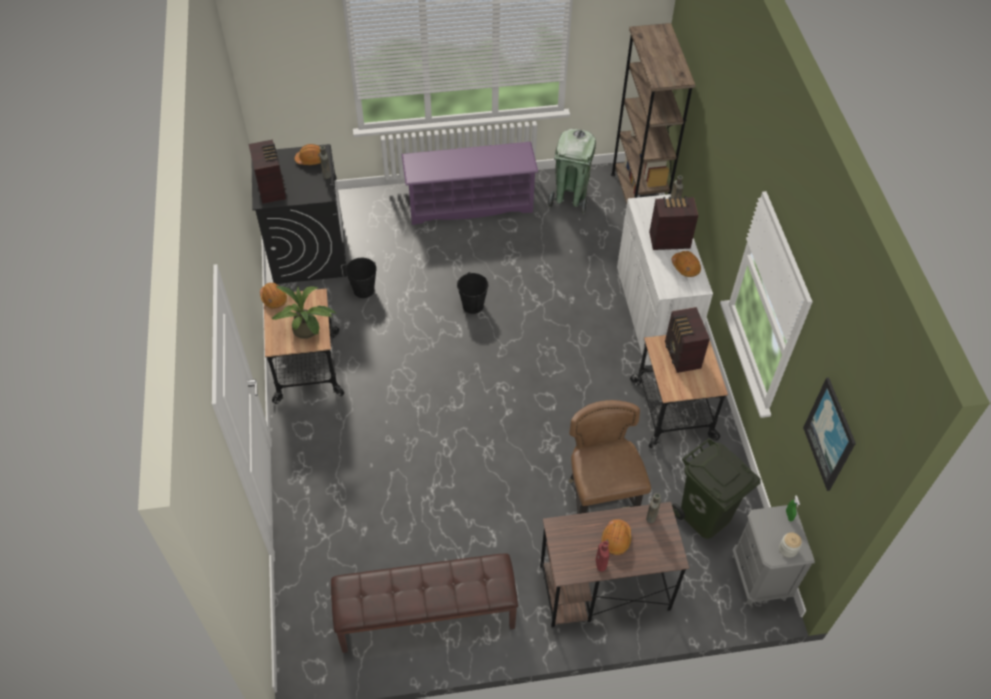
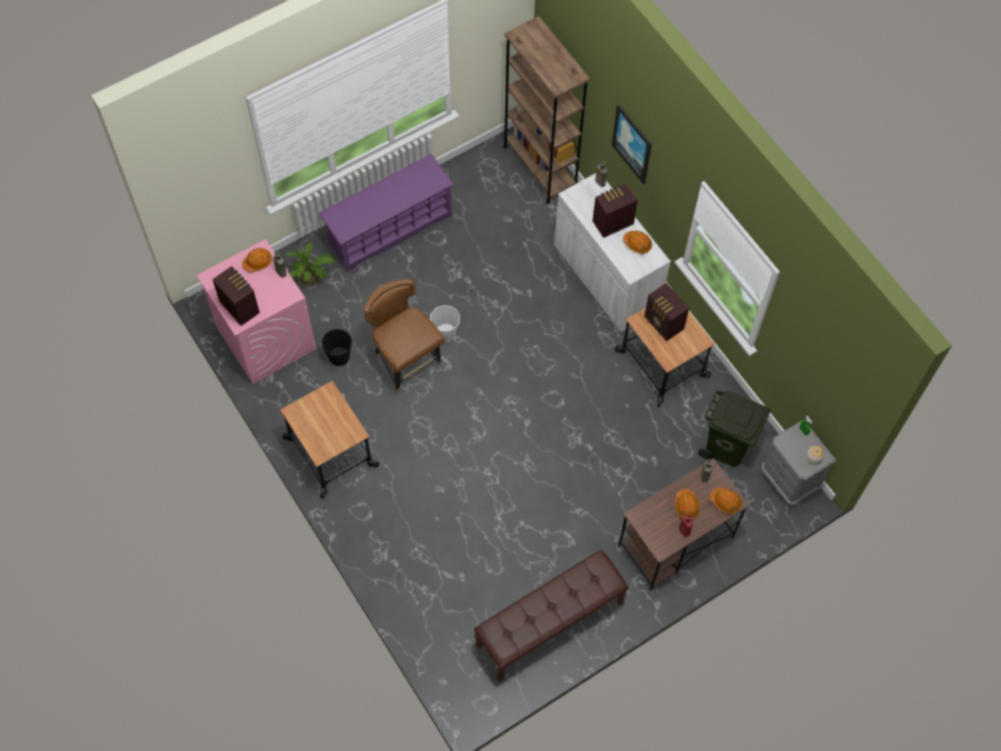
camera: 25 degrees left, 10 degrees up
black washing machine [251,144,347,284] -> pink washing machine [196,239,316,384]
orange hard hat [260,283,287,309] -> orange hard hat moved to [710,487,742,514]
potted plant [272,286,336,339] -> potted plant moved to [283,242,336,287]
black bucket [457,272,488,314] -> white bucket [430,305,460,342]
green trash can [548,129,596,214] -> none
brown chair [569,400,651,514] -> brown chair moved to [364,279,445,393]
picture [803,378,856,491] -> picture moved to [612,104,652,184]

